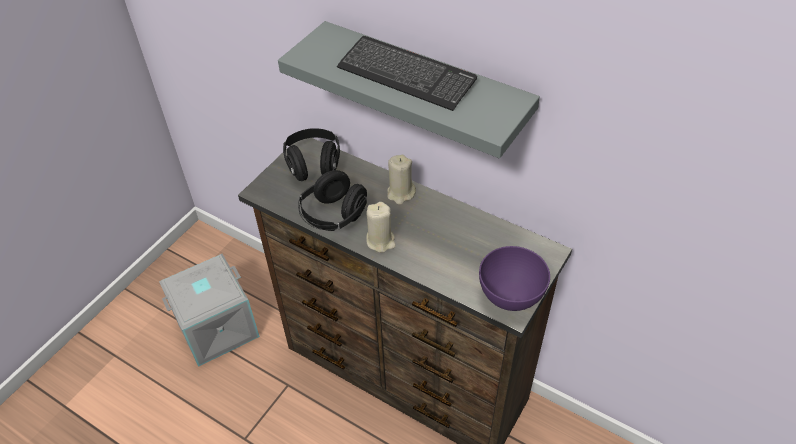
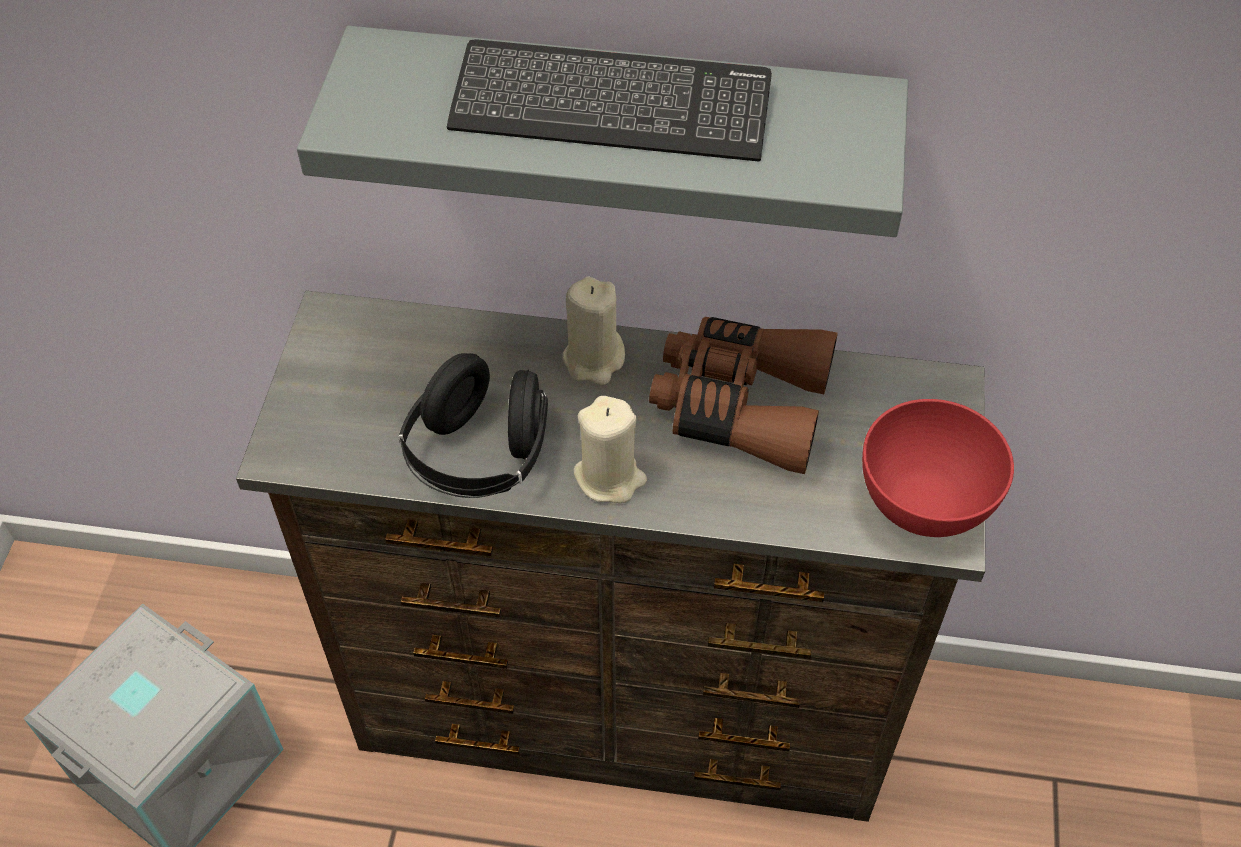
camera: 25 degrees left, 5 degrees up
black headphones [283,128,340,181] -> none
purple bowl [479,246,550,311] -> red bowl [862,399,1014,537]
none -> brown binoculars [649,317,838,474]

